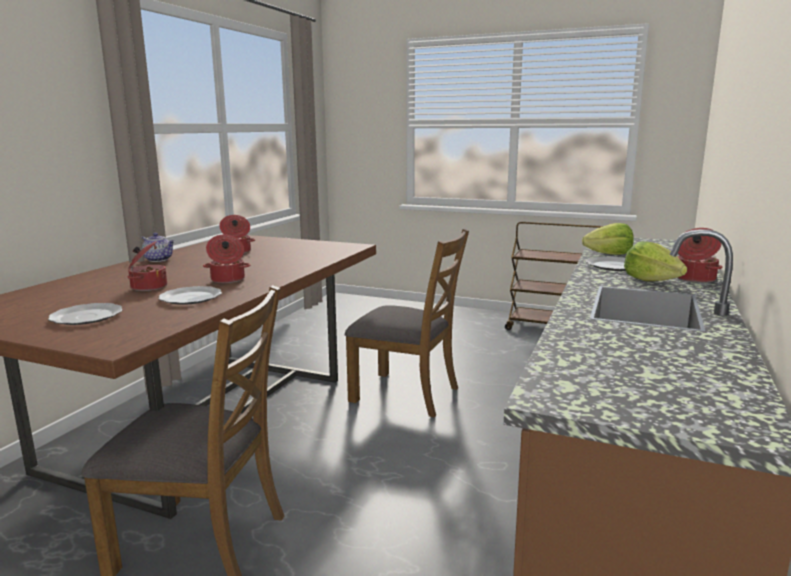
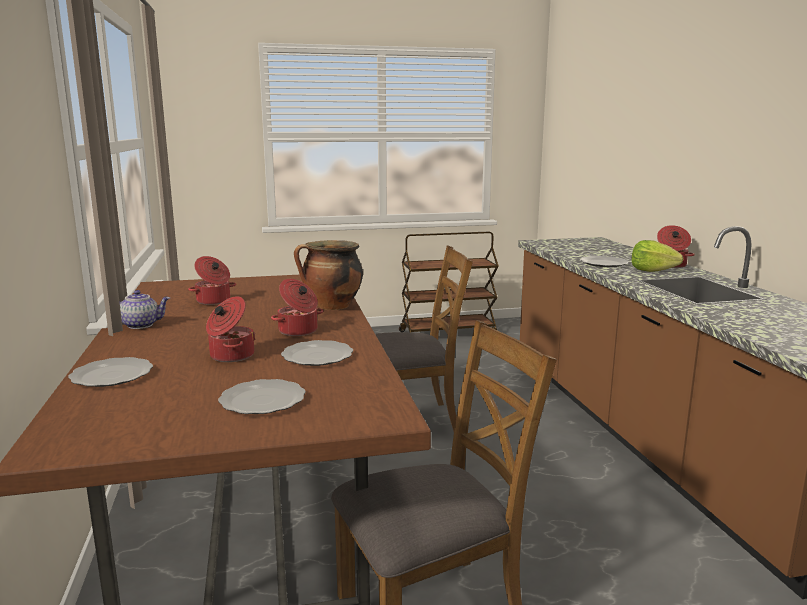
camera: 35 degrees left, 0 degrees up
lettuce [582,223,634,255] -> none
none -> plate [68,357,153,387]
none -> cooking pot [294,240,363,310]

